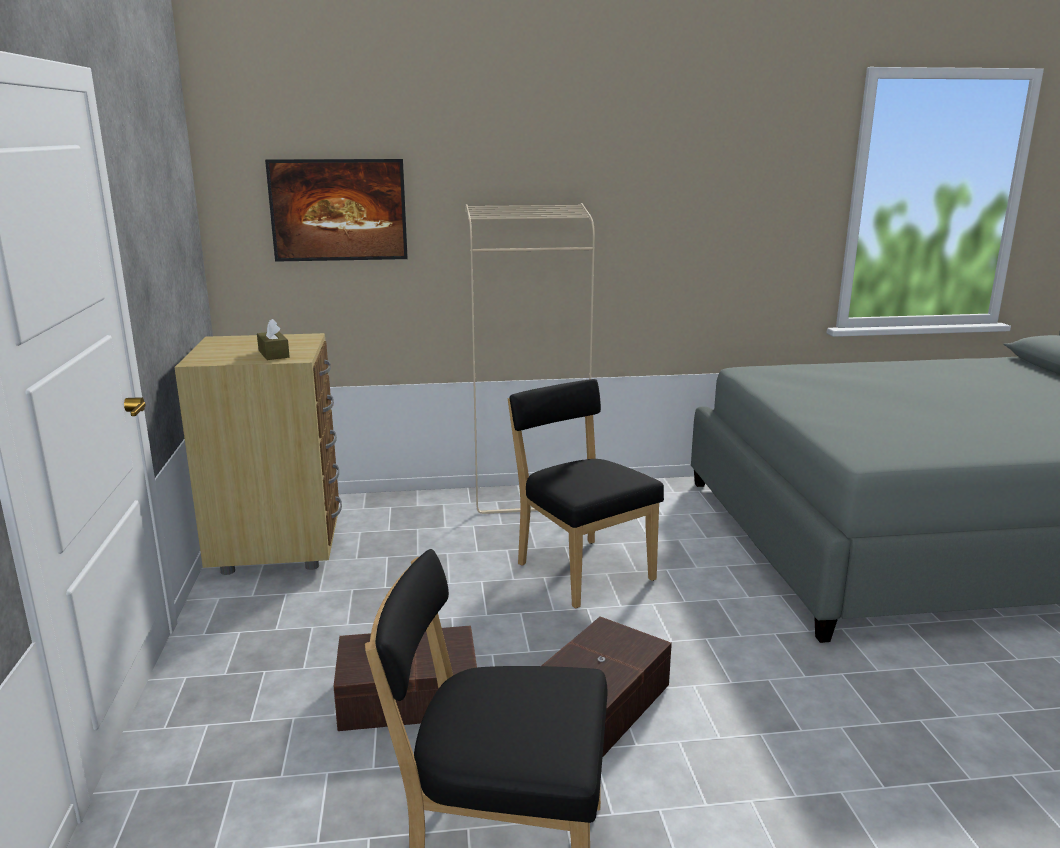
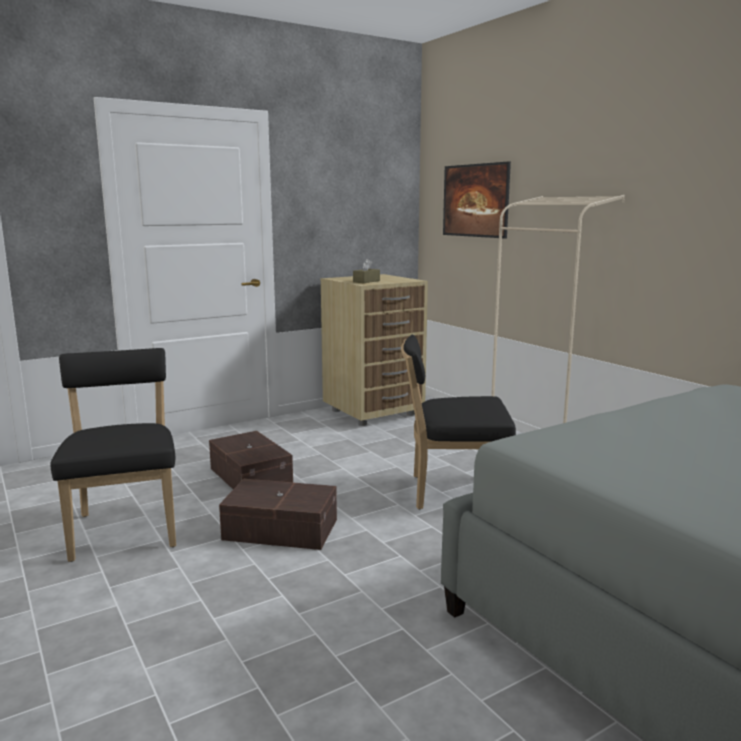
camera: 65 degrees right, 5 degrees down
black chair [508,379,664,609] -> black chair turned 120 degrees counterclockwise [401,335,516,509]

